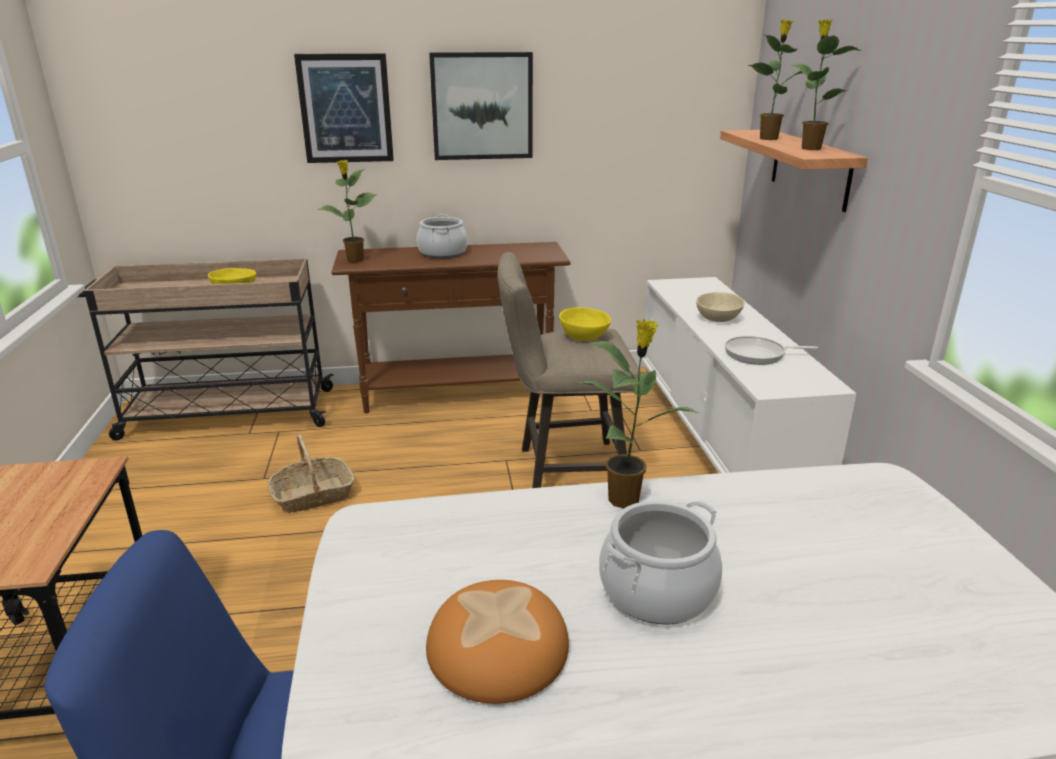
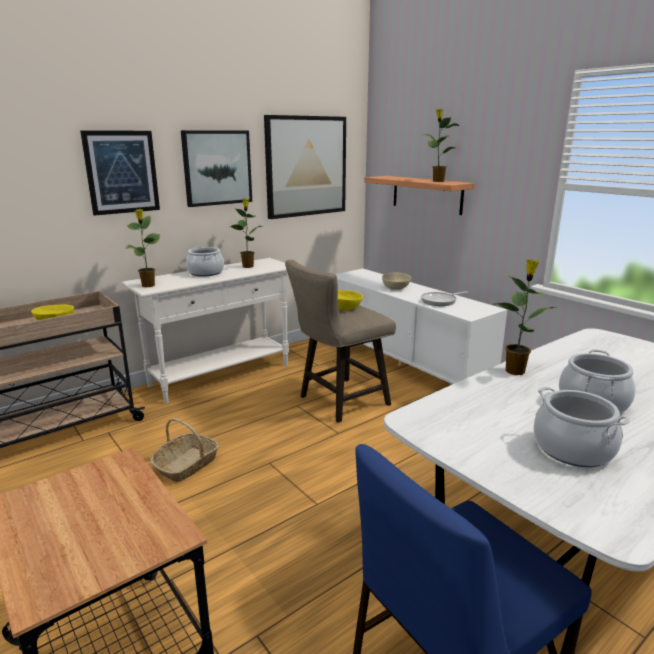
camera: 30 degrees left, 5 degrees down
brown console table [331,242,571,413] -> white console table [121,258,289,403]
bread [426,580,569,704] -> cooking pot [533,387,630,467]
potted plant [748,20,803,140] -> potted plant moved to [229,199,262,268]
none -> picture [264,115,346,219]

